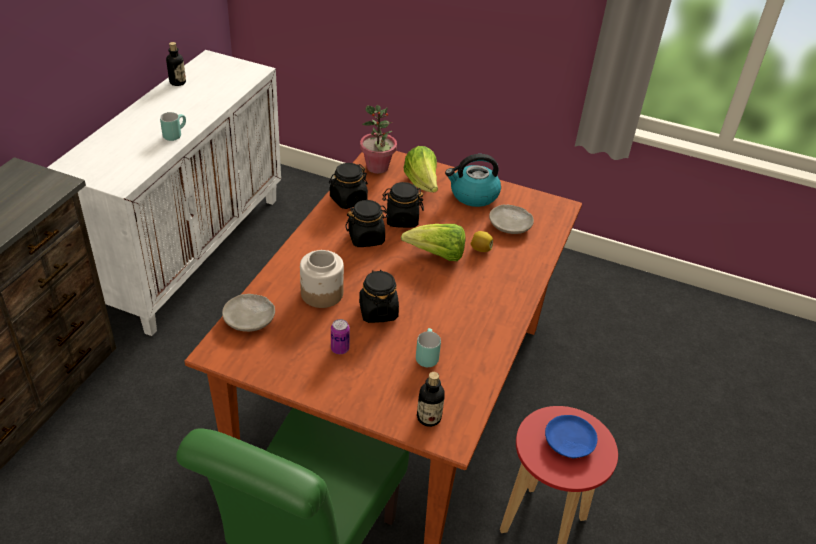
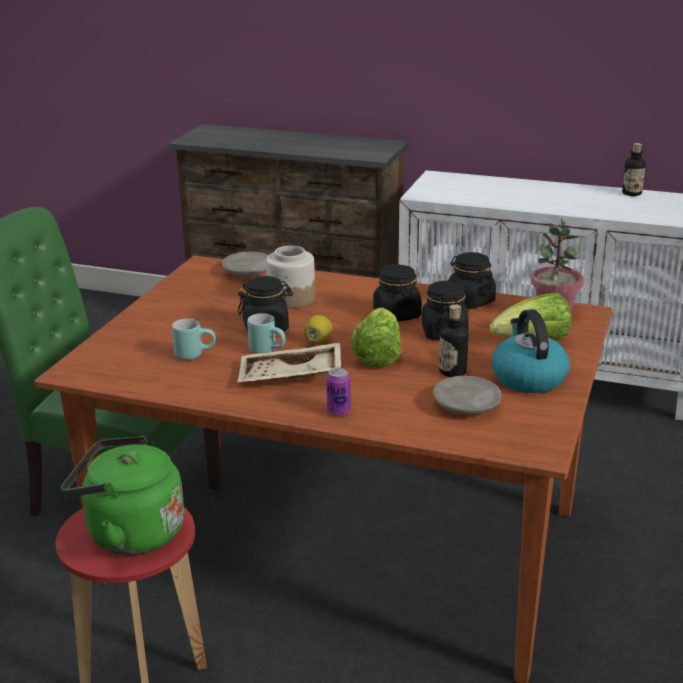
camera: 90 degrees right, 15 degrees down
turquoise mug [160,112,186,141] -> turquoise mug moved to [247,313,286,354]
can [331,319,350,354] -> can moved to [326,368,351,416]
bottle [417,372,445,427] -> bottle moved to [439,304,469,377]
lemon [471,231,493,252] -> lemon moved to [304,315,333,344]
blue plate [545,415,597,458] -> green kettle [61,436,184,555]
none -> beige tray [237,342,341,382]

